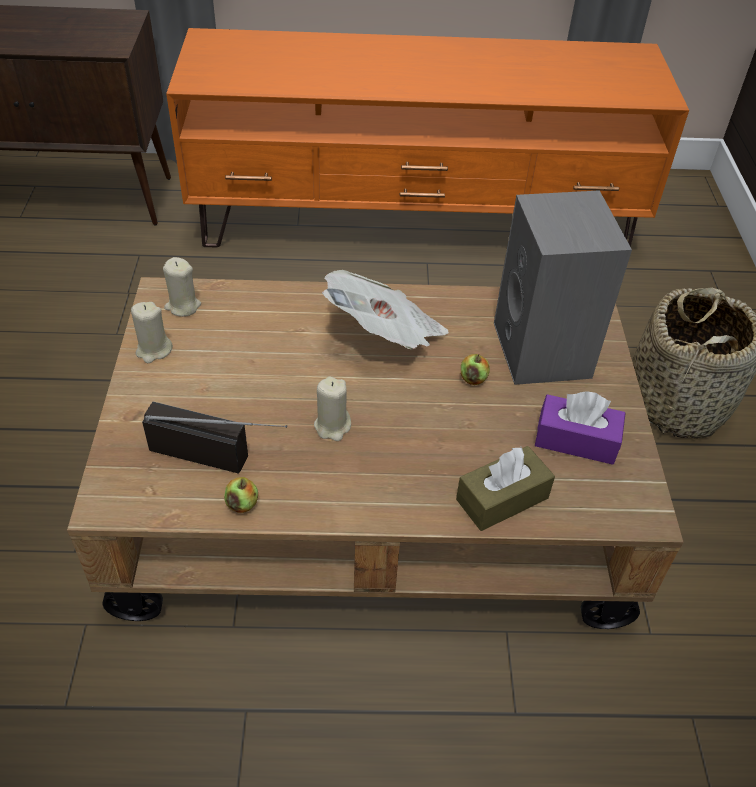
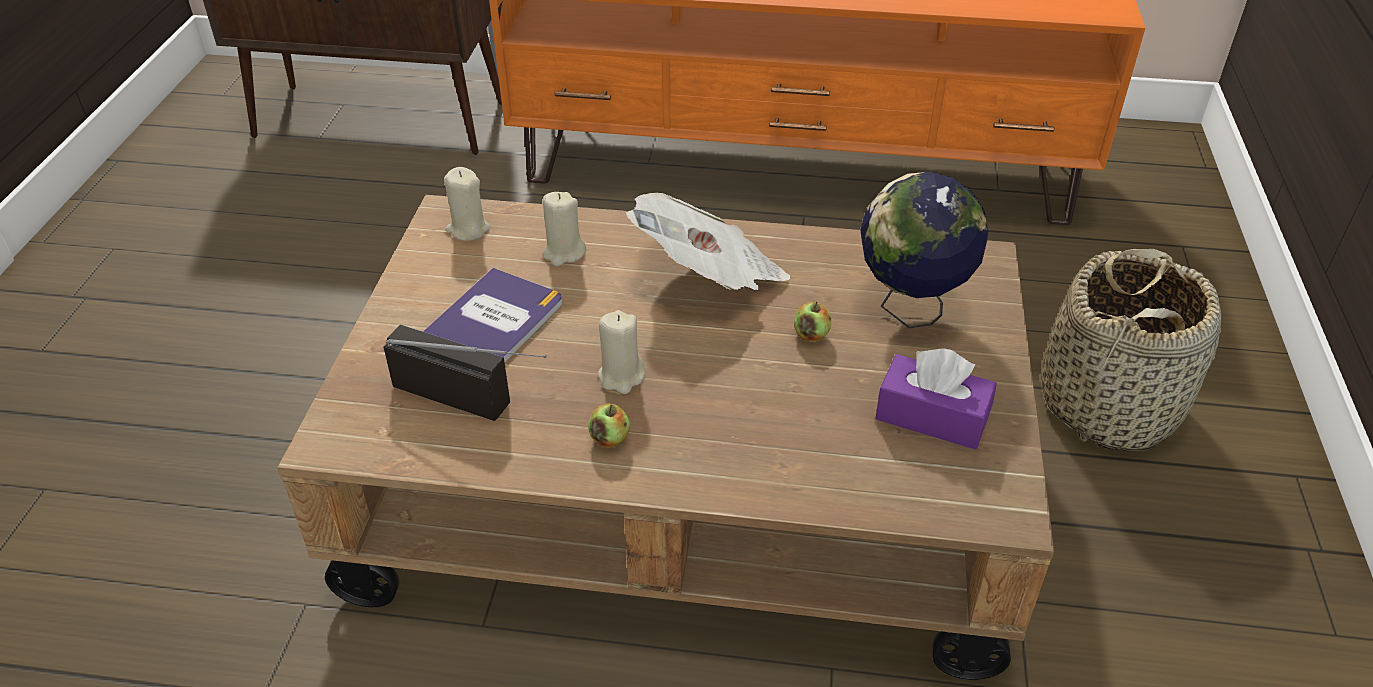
camera: 10 degrees right, 5 degrees down
beige candle [131,302,173,363] -> beige candle moved to [543,192,586,266]
apple [224,477,258,513] -> apple moved to [589,404,630,448]
brown tissue box [456,446,555,531] -> none
grey speaker [494,190,632,385] -> globe [860,172,988,328]
none -> book [423,268,562,363]

